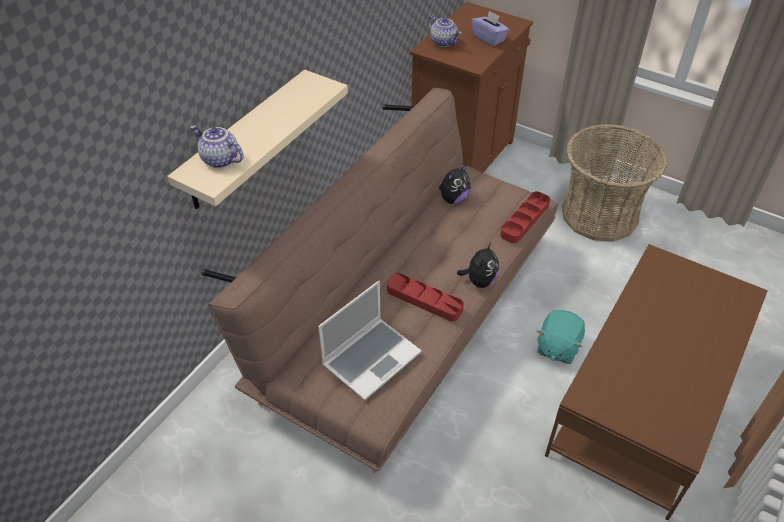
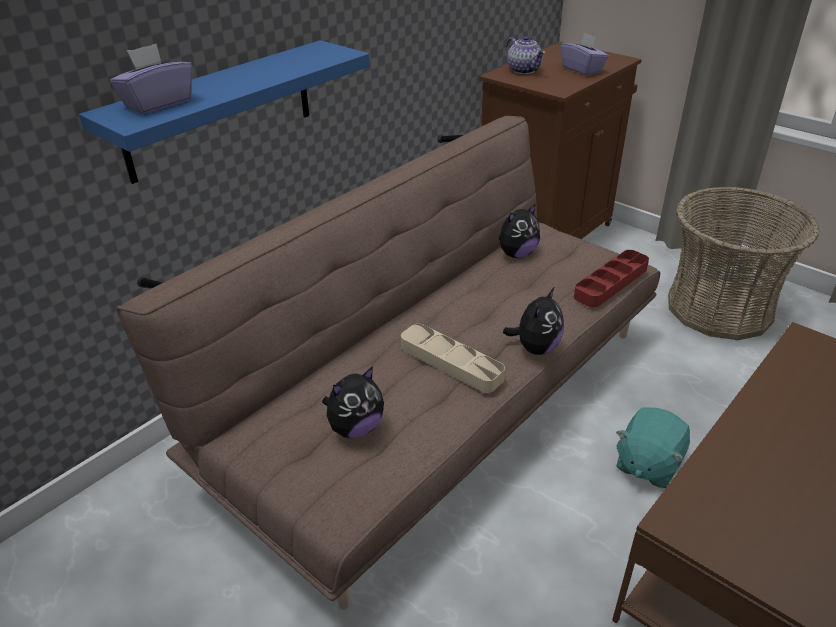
camera: 10 degrees right, 10 degrees down
beige shelf [167,70,348,209] -> blue shelf [79,40,370,184]
teapot [190,125,244,168] -> purple tissue box [110,44,192,114]
laptop [318,281,422,401] -> plush toy [322,366,384,438]
red tray [387,273,464,322] -> beige tray [401,324,505,393]

